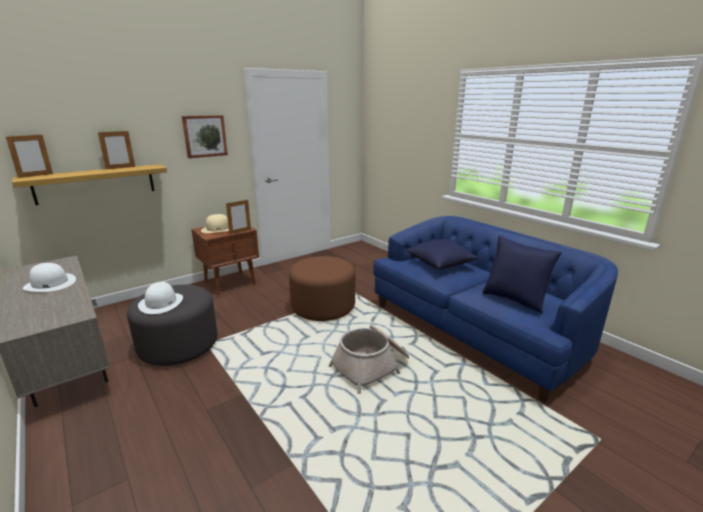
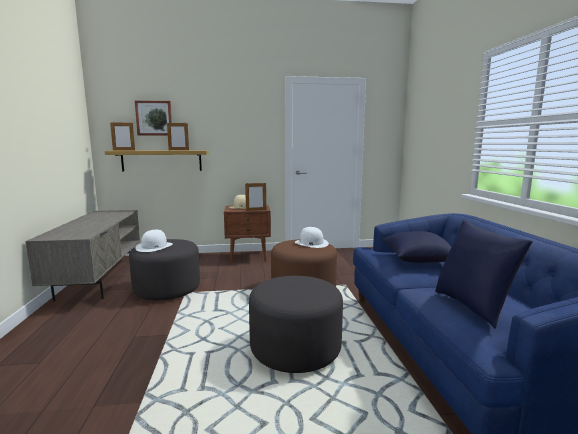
camera: 30 degrees right, 10 degrees down
white hat [23,263,76,292] -> white hat moved to [295,227,329,248]
picture [182,115,228,158] -> picture moved to [135,100,172,136]
basket [328,325,409,394] -> grey ottoman [249,276,343,373]

